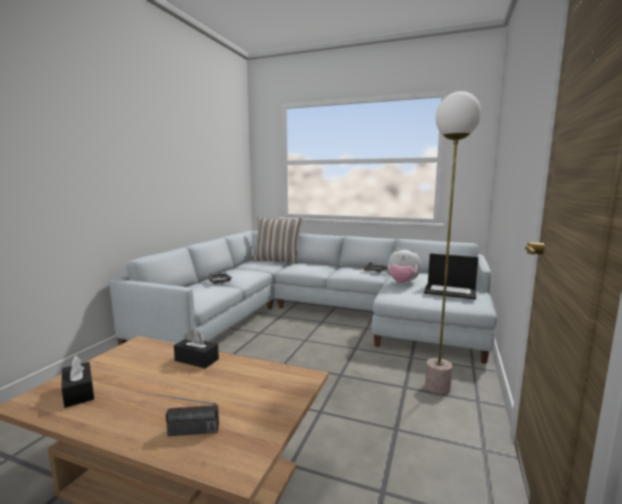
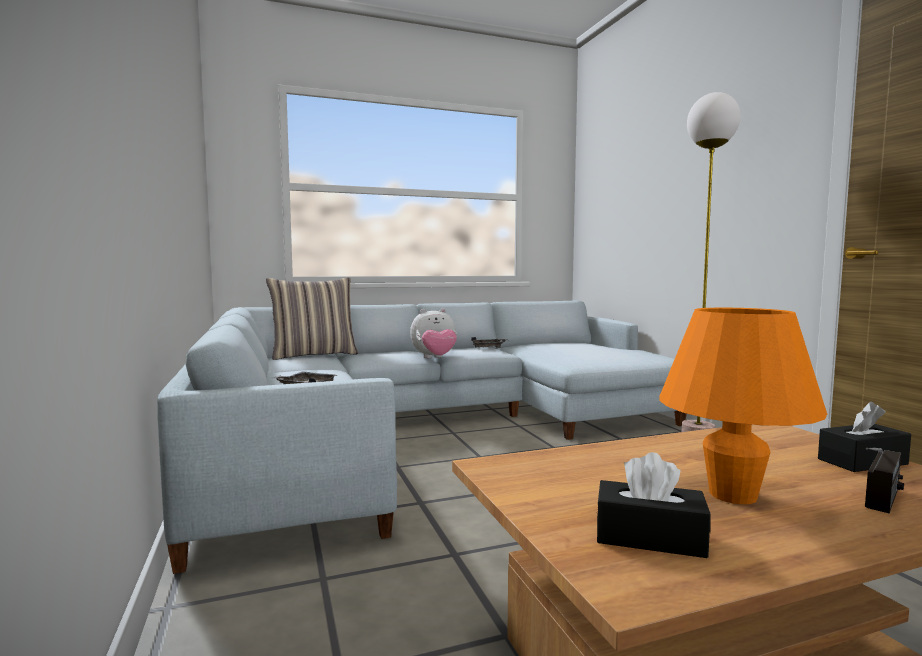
camera: 40 degrees left, 5 degrees down
black tissue box [174,329,219,369] -> black tissue box moved to [818,402,911,472]
plush toy [388,248,421,283] -> plush toy moved to [410,308,457,358]
laptop [424,253,478,300] -> none
none -> orange table lamp [659,308,827,504]

